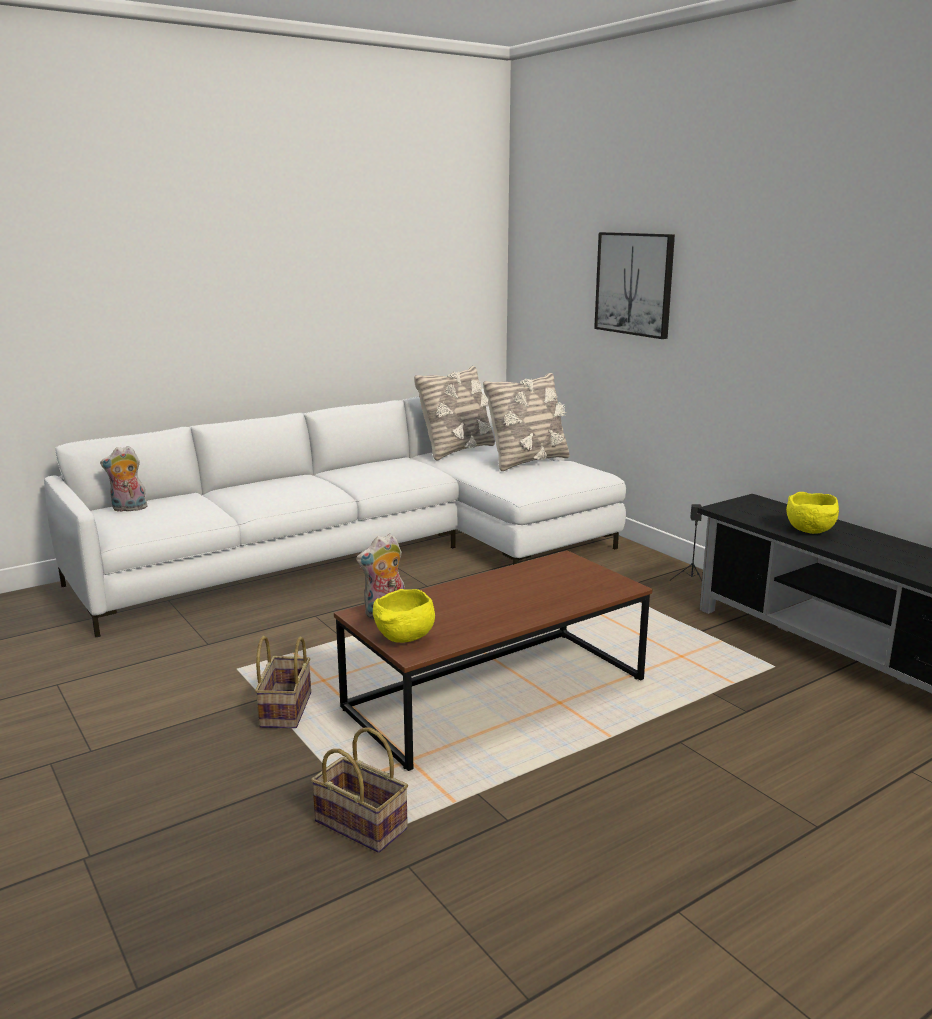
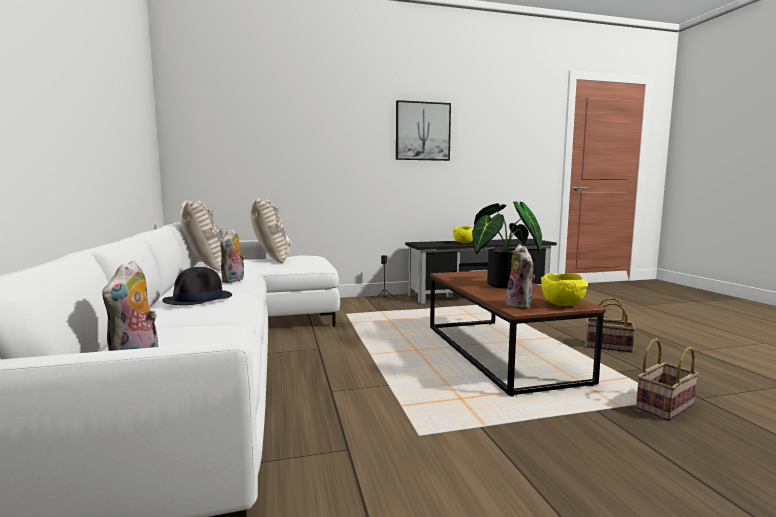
camera: 70 degrees left, 10 degrees down
basket [255,636,311,729] -> basket moved to [586,298,636,353]
picture [594,232,675,339] -> picture moved to [396,100,451,161]
none -> black hat [162,267,232,305]
none -> plush toy [220,228,245,283]
none -> potted plant [472,202,542,289]

